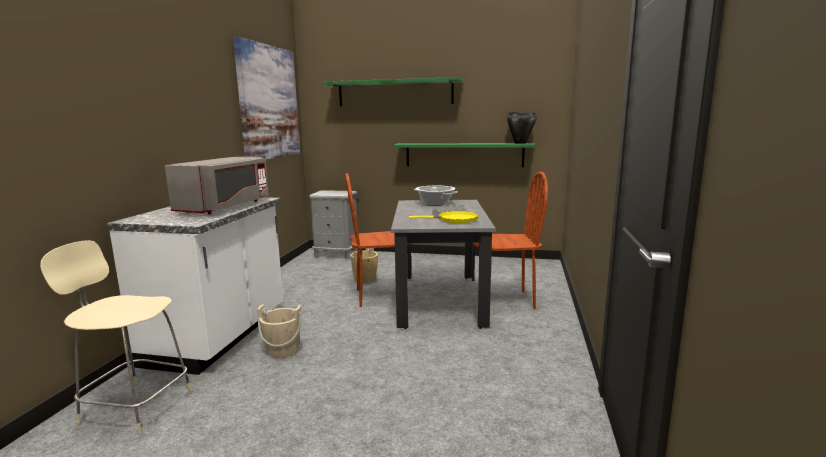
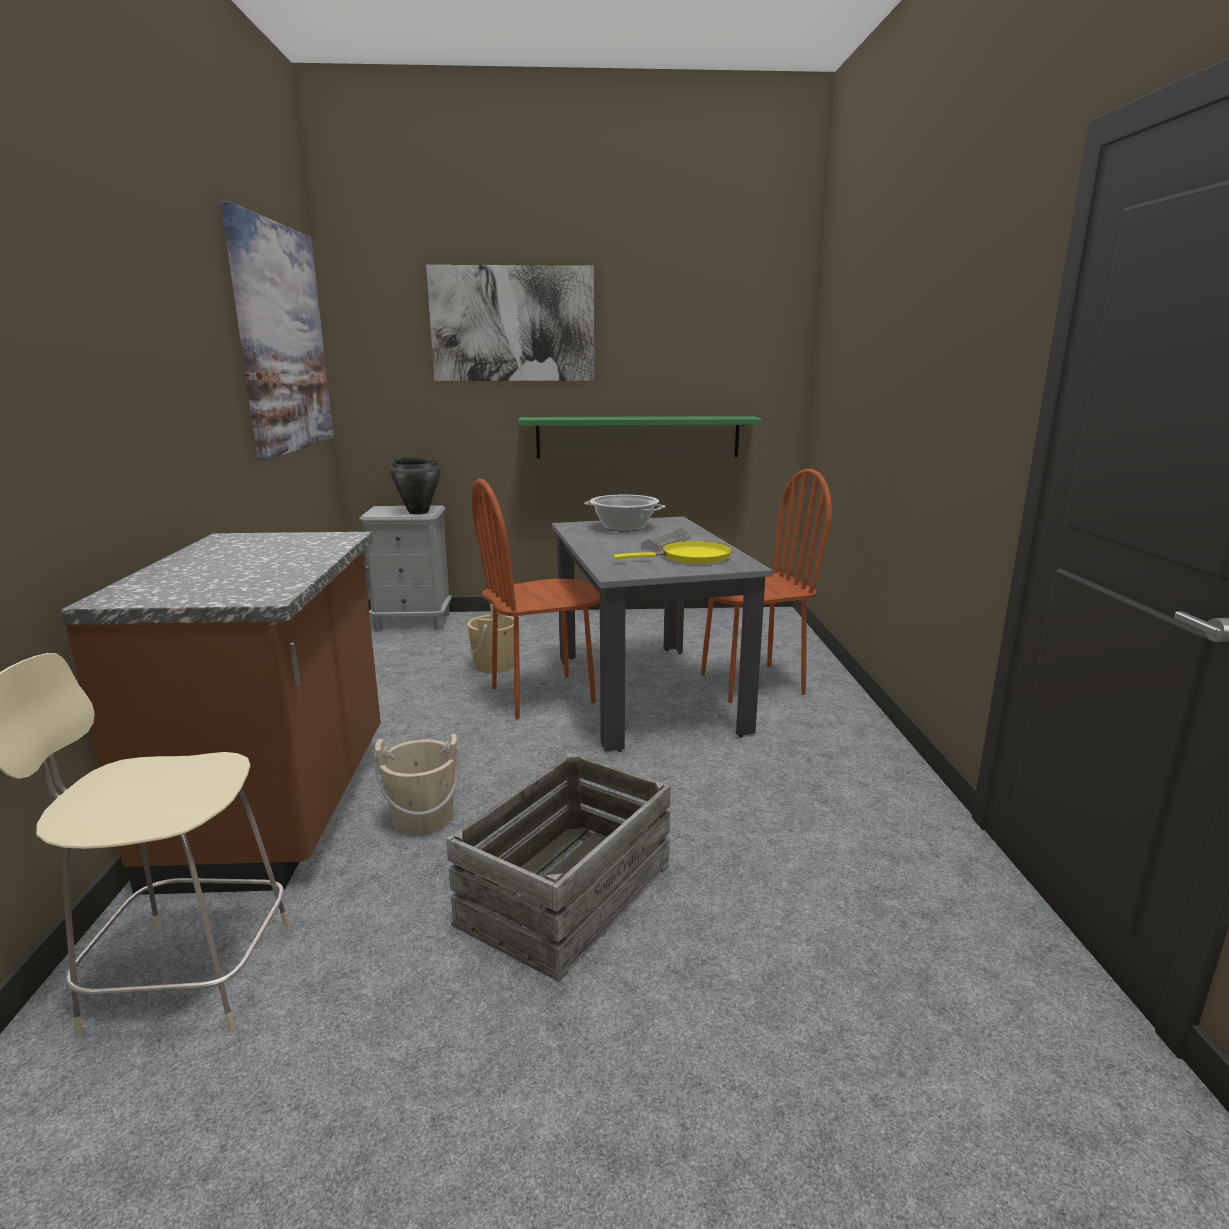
camera: 15 degrees left, 5 degrees up
white counter [107,197,283,375] -> brown counter [61,532,381,895]
grey microwave [165,157,269,214] -> none
green shelf [323,77,463,106] -> picture [426,265,594,381]
black cooking pot [507,112,537,144] -> black cooking pot moved to [390,458,441,514]
none -> crate [446,753,671,982]

